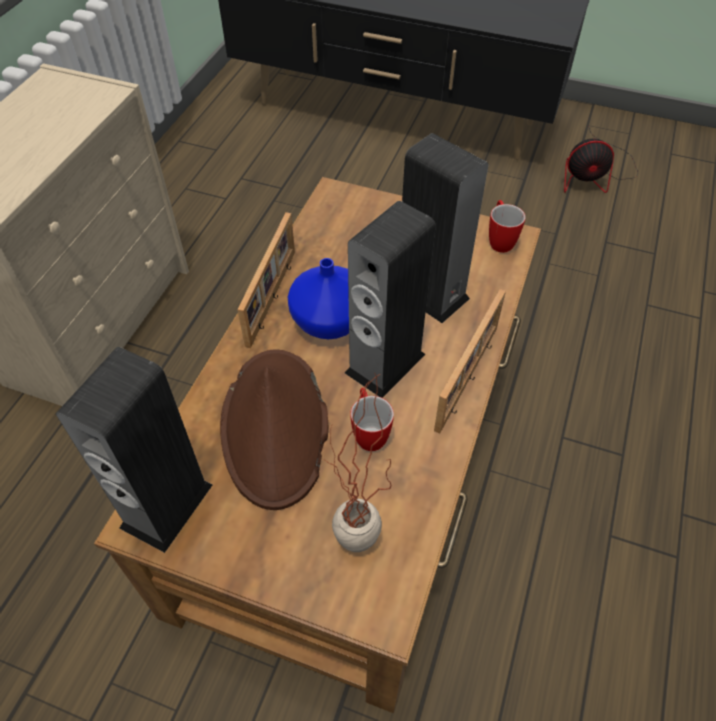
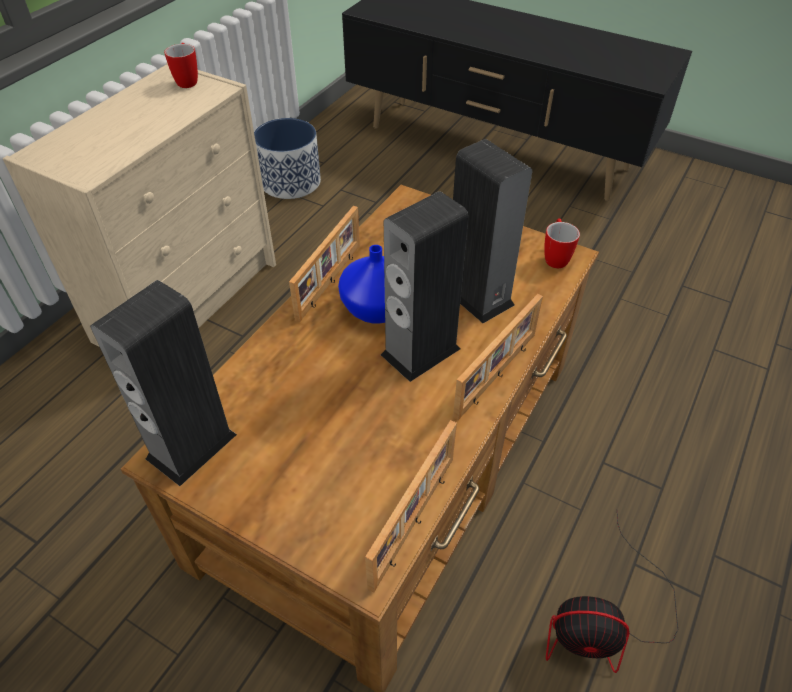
camera: 10 degrees right, 5 degrees down
brown hat [220,350,328,510] -> none
potted plant [325,372,392,552] -> none
mug [350,388,394,451] -> mug moved to [164,43,198,88]
fan [564,126,638,193] -> fan moved to [546,511,678,673]
none -> planter [254,118,321,199]
none -> picture frame [365,420,457,592]

